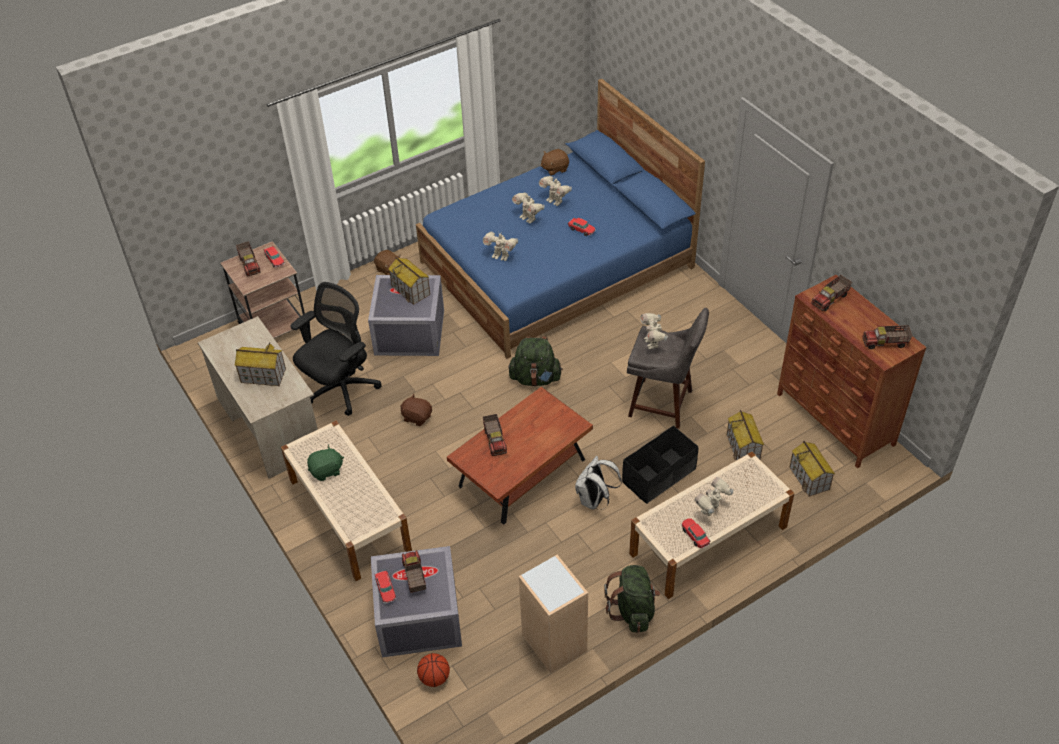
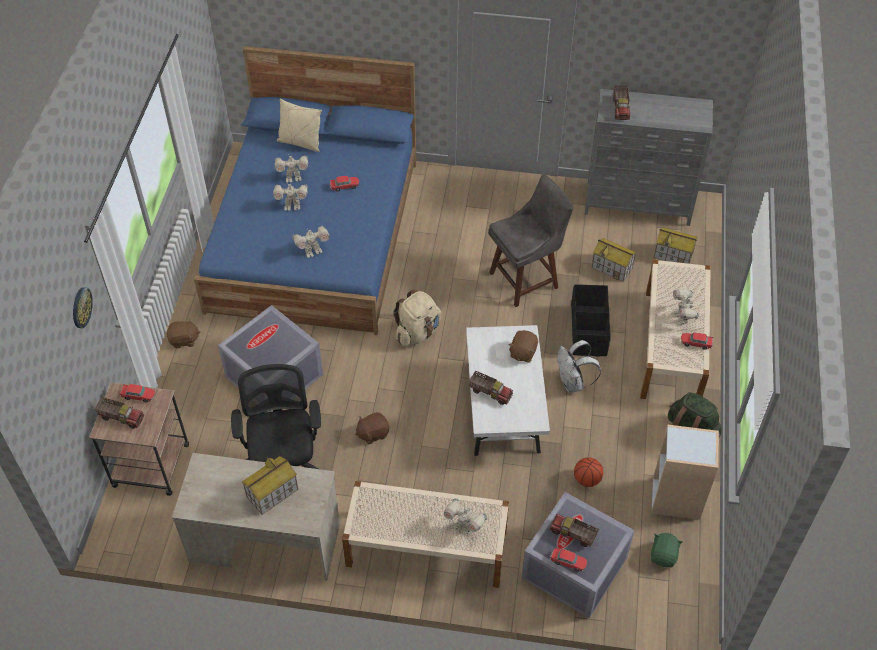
camera: 50 degrees left, 5 degrees up
green plush toy [307,445,344,481] -> green plush toy moved to [651,533,683,567]
toy house [388,257,430,305] -> none
basketball [417,653,450,687] -> basketball moved to [574,457,603,487]
brown coffee table [447,387,593,525] -> white coffee table [466,325,550,456]
green backpack [508,336,563,386] -> beige backpack [393,290,441,346]
brown plush toy [540,149,569,176] -> brown plush toy moved to [508,330,538,363]
toy robot [640,313,668,349] -> toy robot moved to [444,498,487,536]
brown dresser [777,275,926,468] -> grey dresser [584,89,713,226]
toy truck [862,325,913,349] -> none
none -> wall clock [73,287,93,328]
none -> beige pillow [277,98,322,152]

